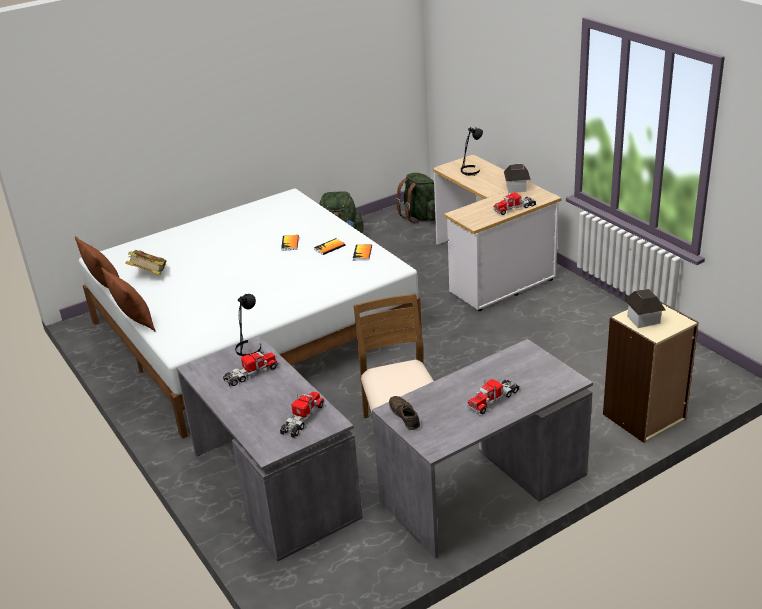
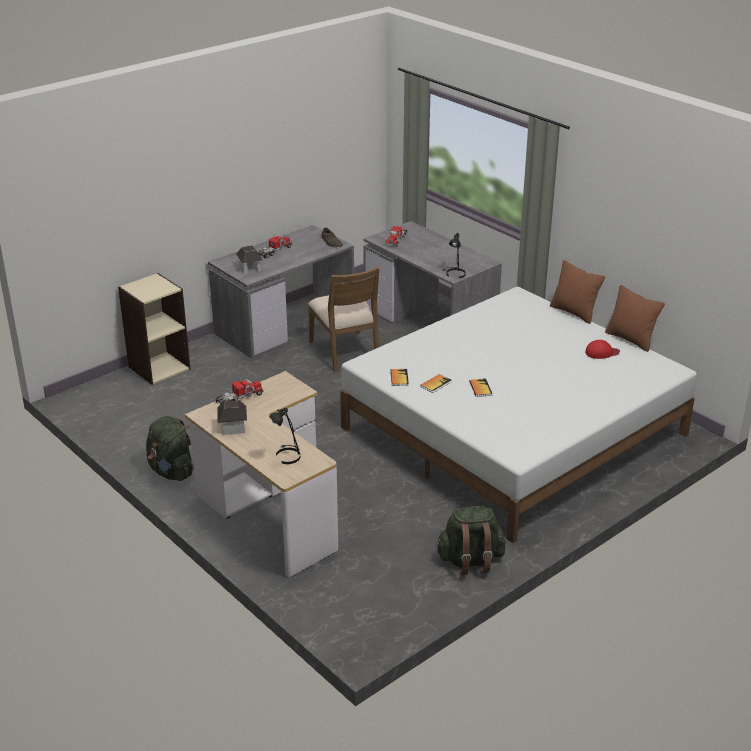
camera: 170 degrees right, 0 degrees up
book [125,250,167,275] -> red cap [585,340,620,359]
toy truck [223,350,278,387] -> none
green backpack [396,173,435,223] -> green backpack moved to [146,416,194,481]
toy house [624,289,666,328] -> toy house moved to [236,245,263,273]

